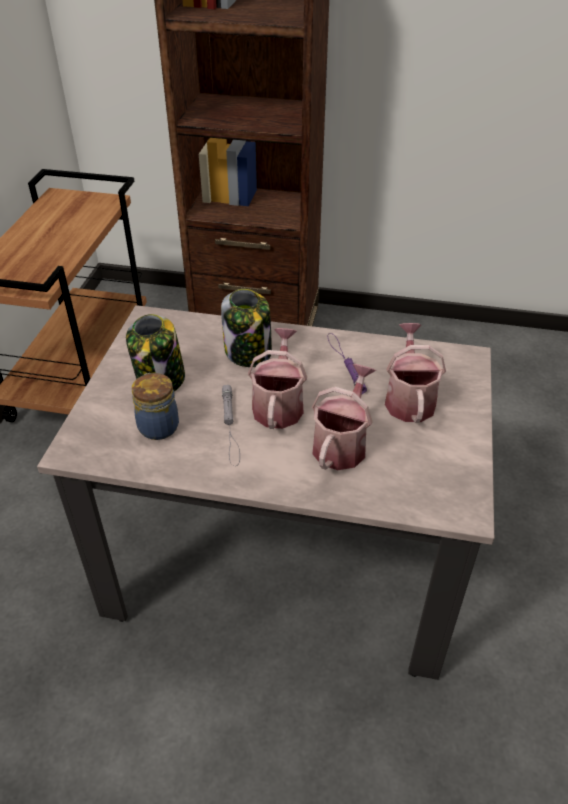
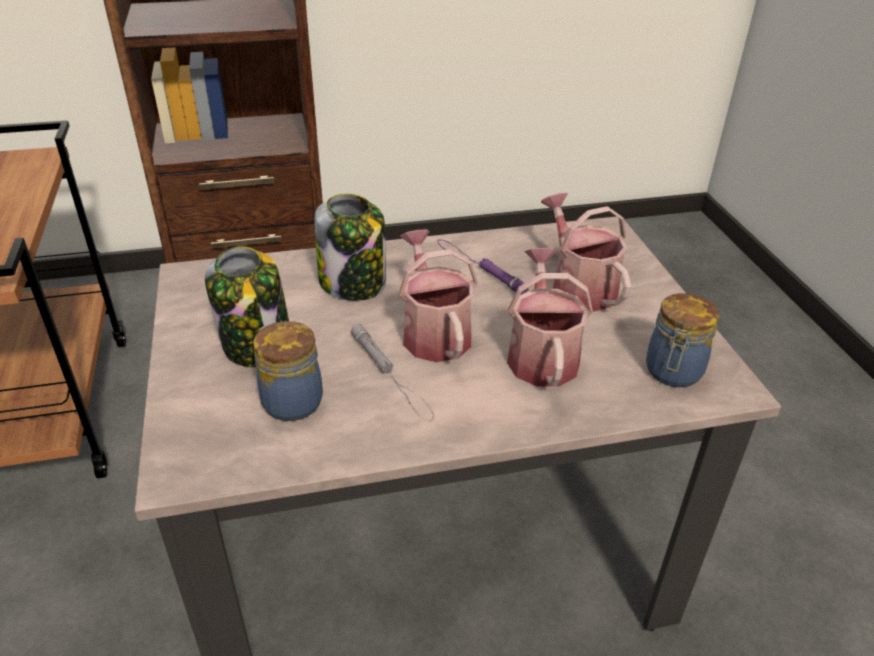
camera: 25 degrees left, 5 degrees down
none -> jar [646,293,719,387]

